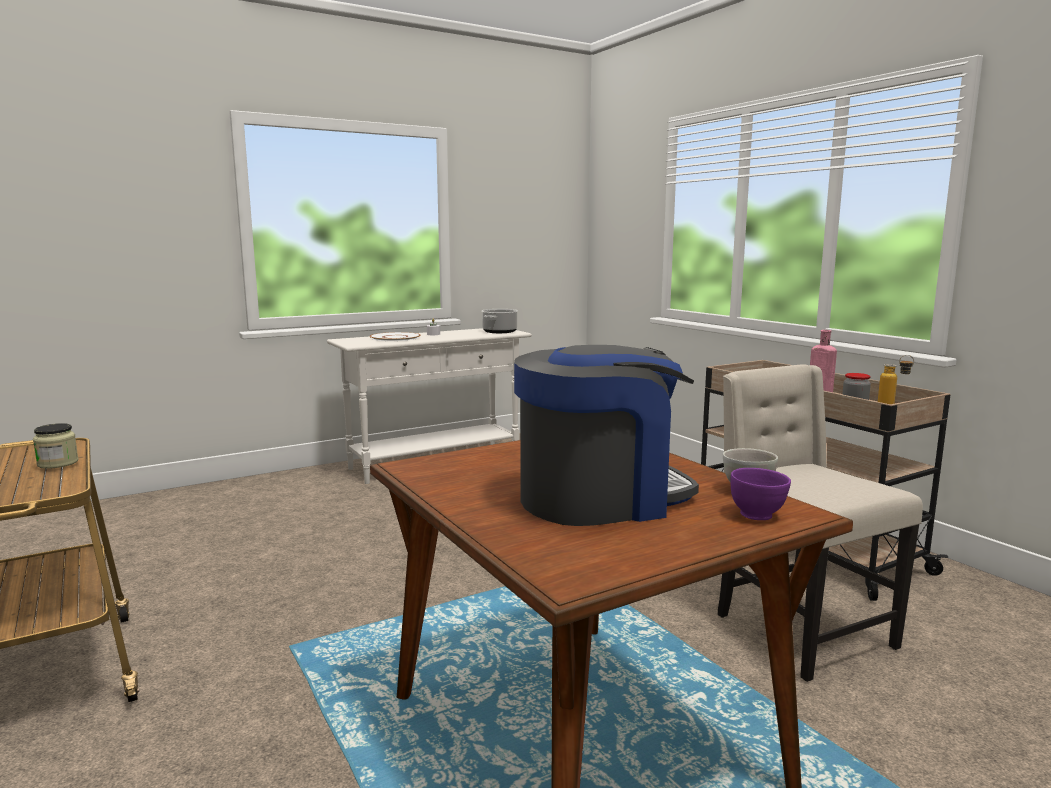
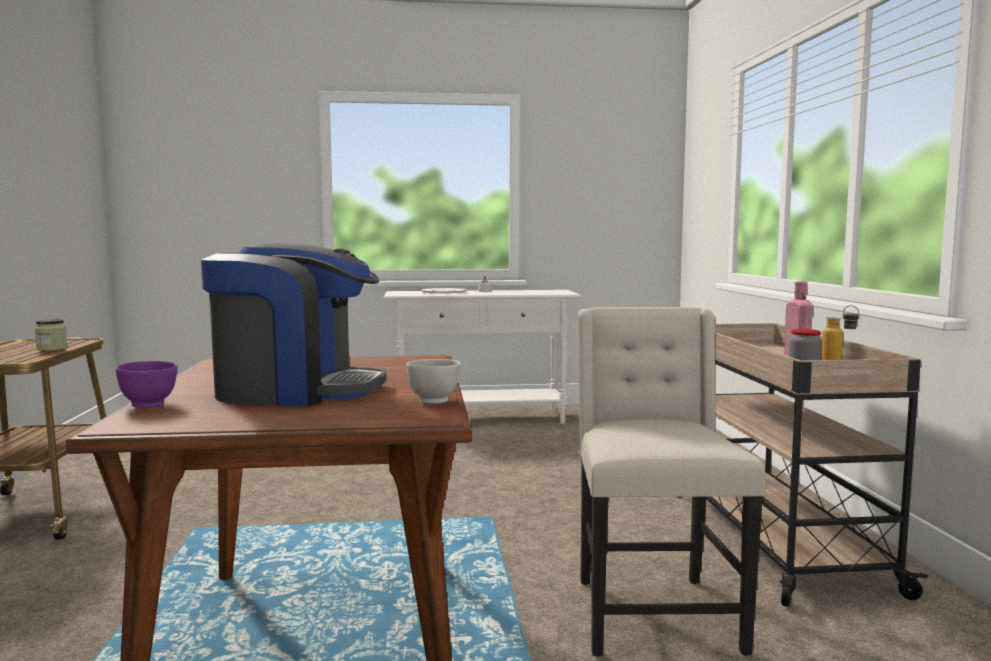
camera: 25 degrees right, 5 degrees down
cooking pot [481,309,518,333] -> none
purple bowl [730,468,791,520] -> purple bowl moved to [116,361,178,408]

